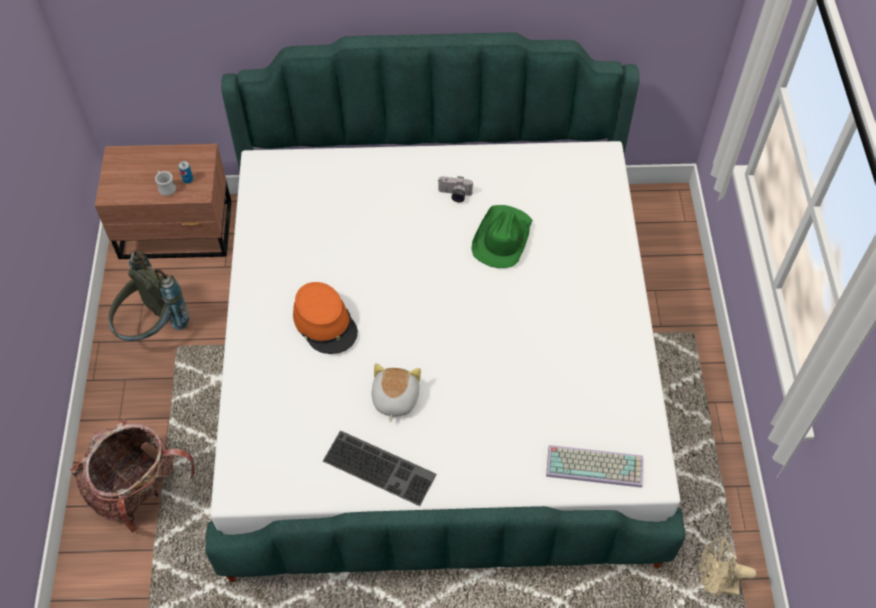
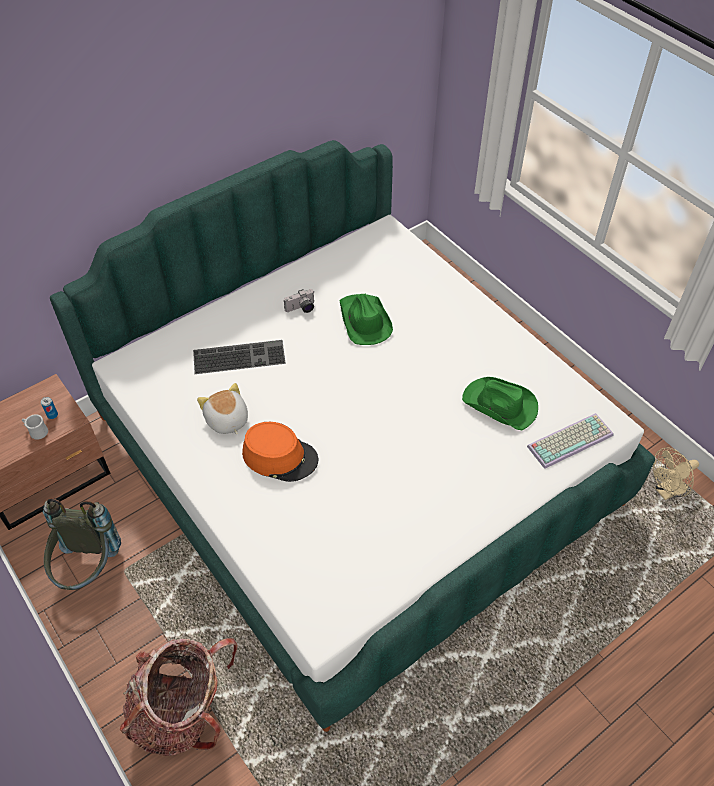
camera: 35 degrees left, 5 degrees down
keyboard [323,430,436,506] -> keyboard moved to [193,340,286,374]
plush toy [371,363,421,422] -> plush toy moved to [197,383,248,435]
none -> green hat [462,377,538,430]

